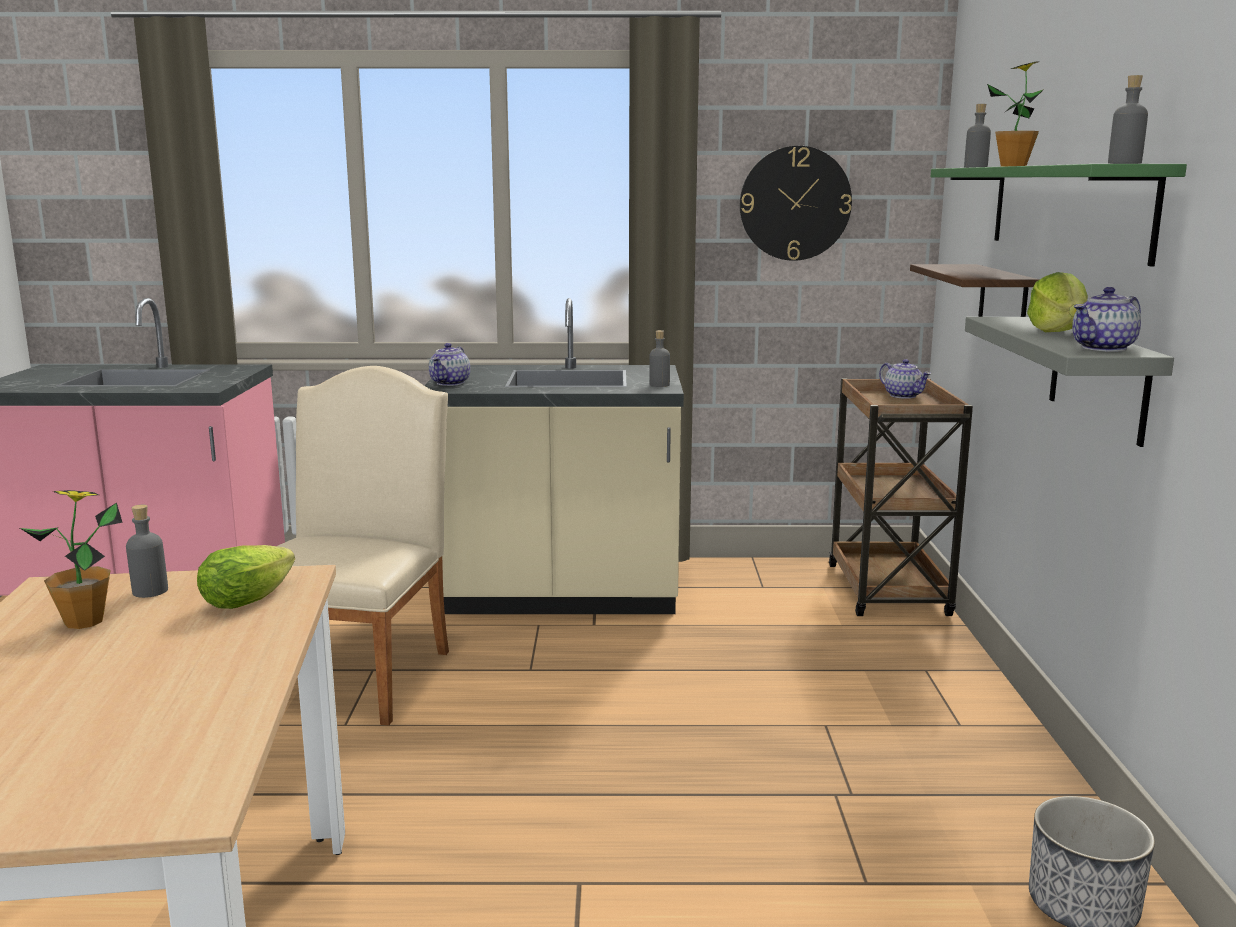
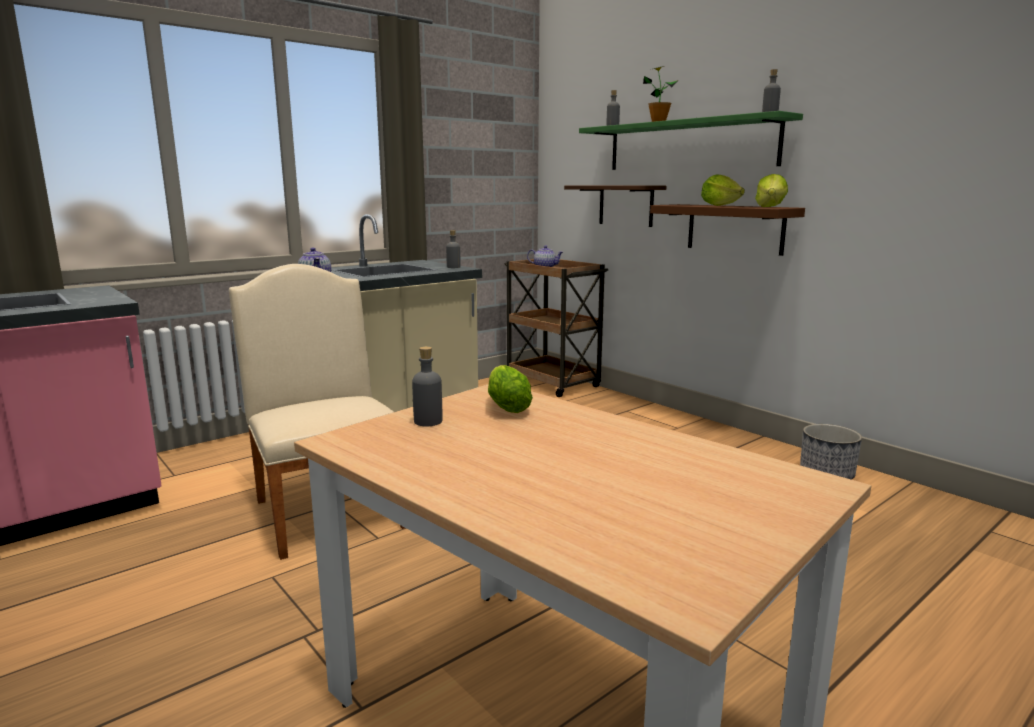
camera: 40 degrees left, 0 degrees up
potted plant [20,490,123,629] -> none
wall clock [740,146,852,261] -> none
grey shelf [965,317,1174,447] -> brown shelf [650,204,805,256]
teapot [1072,287,1141,352] -> lettuce [755,174,788,207]

